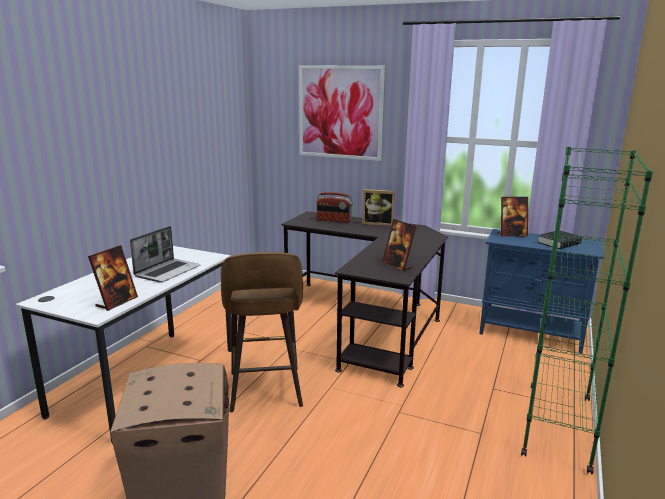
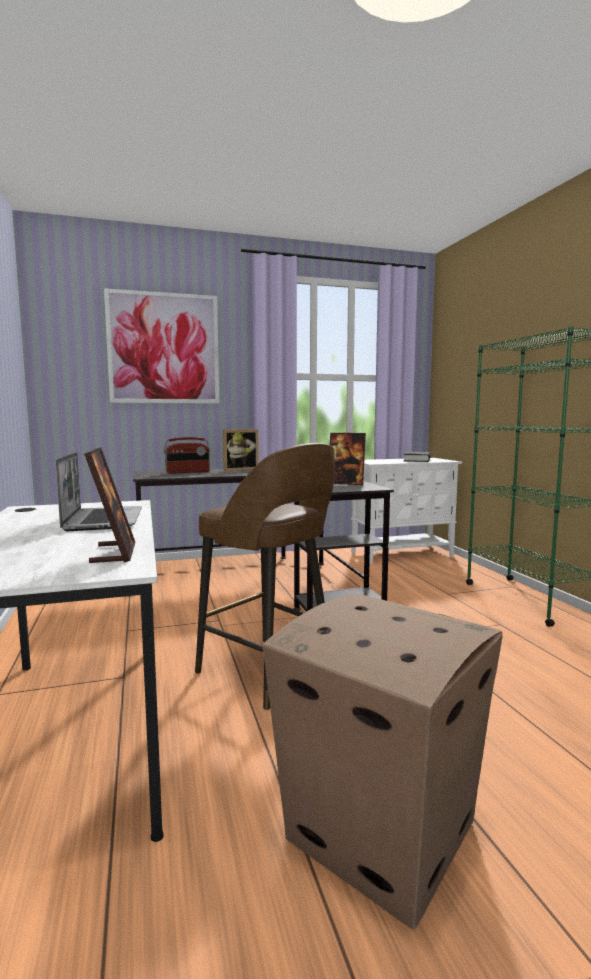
camera: 40 degrees left, 10 degrees down
blue cabinet [479,229,604,354] -> white cabinet [351,458,462,564]
picture frame [498,197,528,237] -> none

